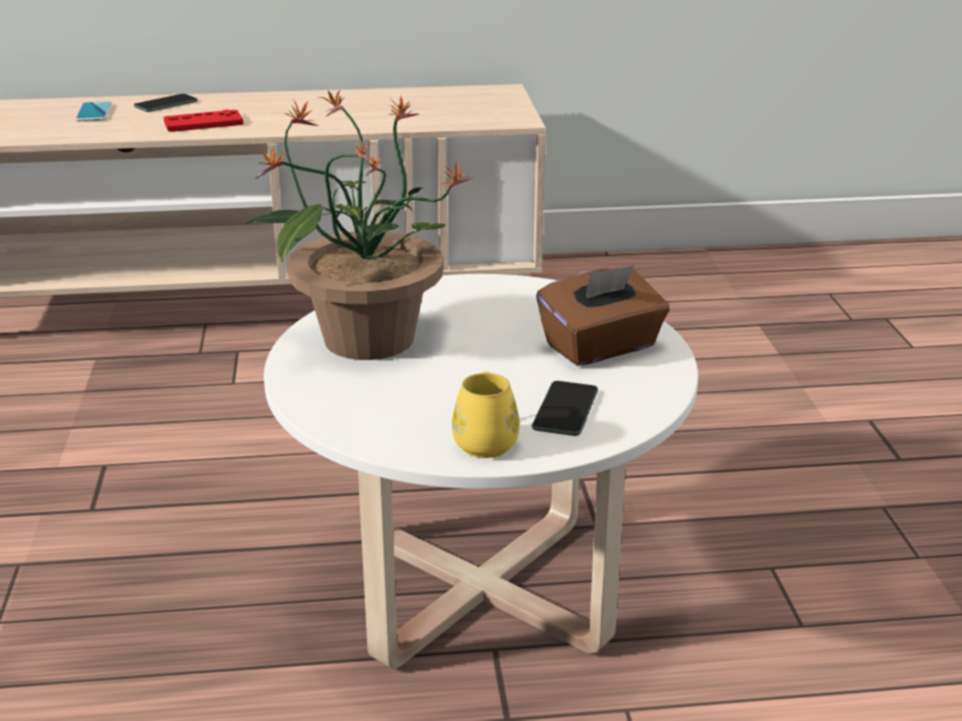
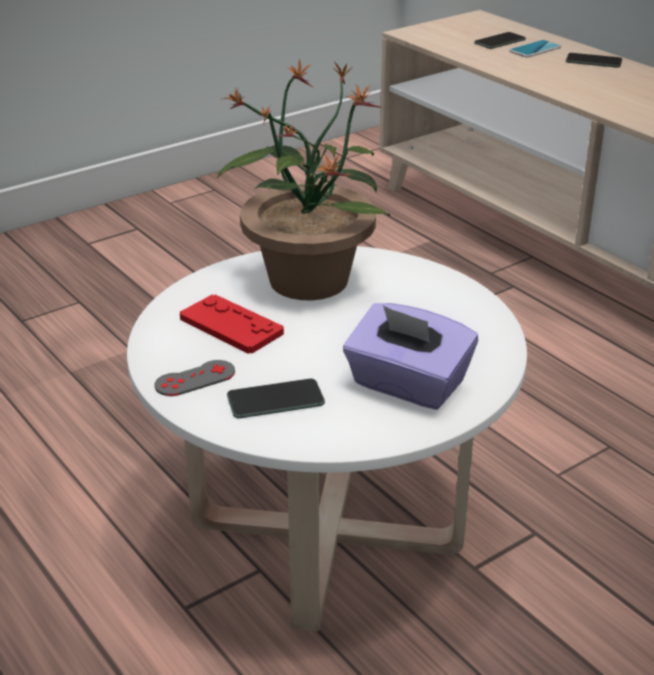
camera: 60 degrees right, 5 degrees up
red game controller [163,110,243,132] -> red game controller moved to [180,294,284,354]
yellow mug [452,372,520,458] -> grey game controller [155,360,235,396]
brown tissue box [536,265,670,366] -> purple tissue box [343,303,478,410]
none -> phone [474,32,526,49]

